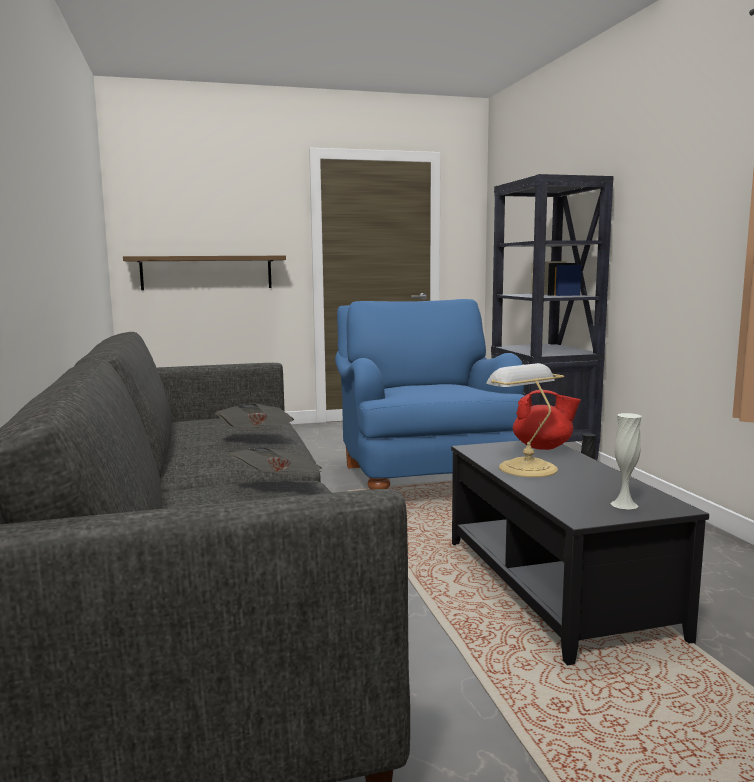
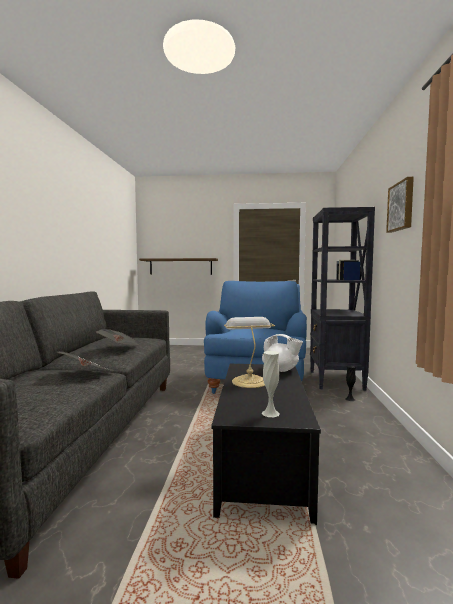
camera: 20 degrees right, 5 degrees down
red teapot [513,390,581,450] -> white teapot [262,334,303,372]
none -> picture [386,177,414,233]

